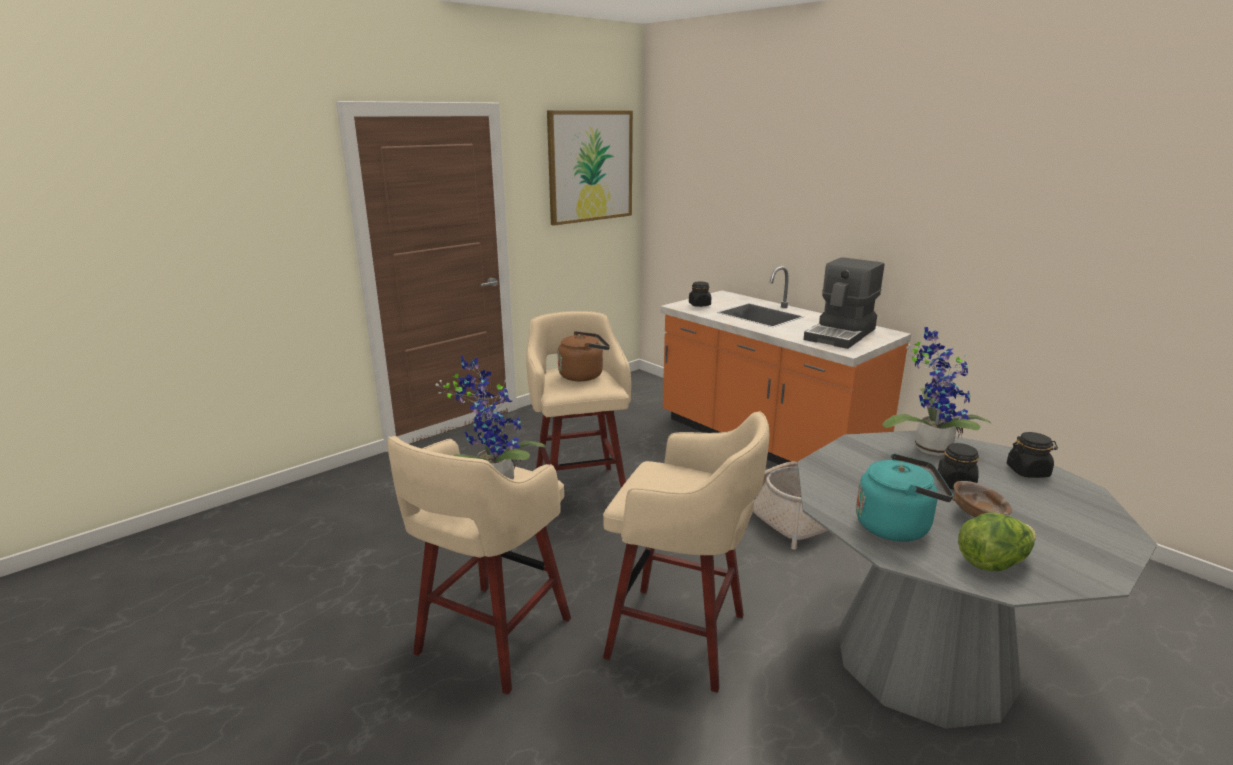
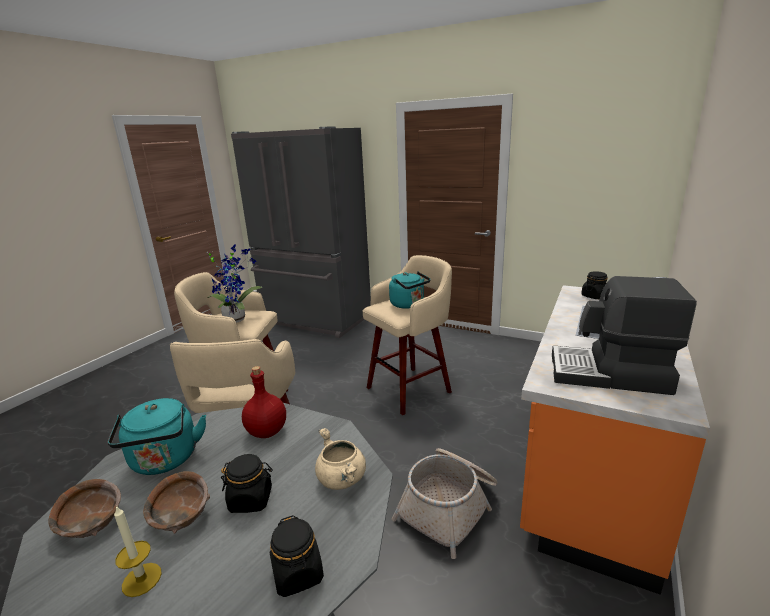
camera: 70 degrees right, 0 degrees up
picture [547,110,633,226] -> none
brown kettle [558,331,610,381] -> turquoise kettle [389,271,430,309]
potted plant [883,327,992,456] -> beige cooking pot [315,428,366,490]
lettuce [958,513,1036,571] -> brown bowl [48,479,121,538]
none -> candle [114,506,162,597]
none -> grey fridge [231,126,371,338]
none -> red bottle [242,366,286,438]

